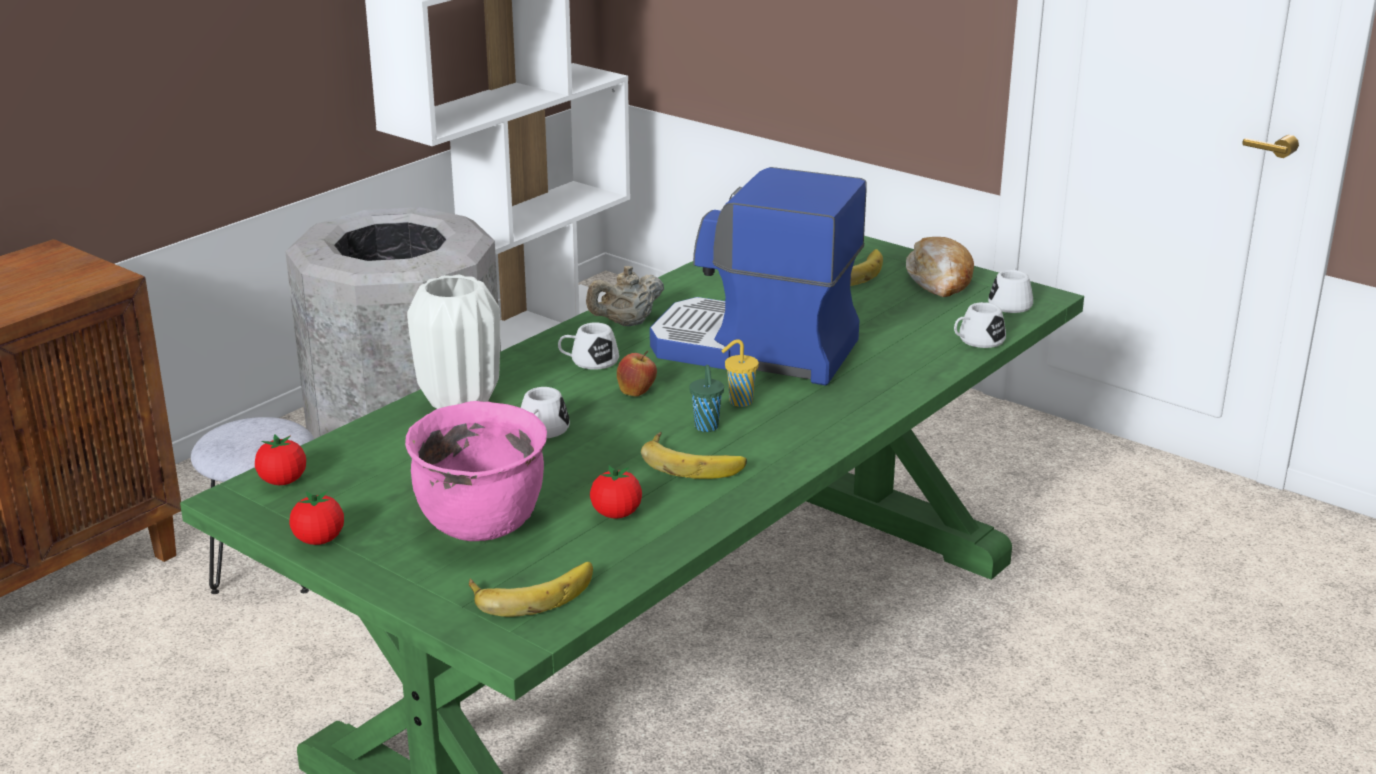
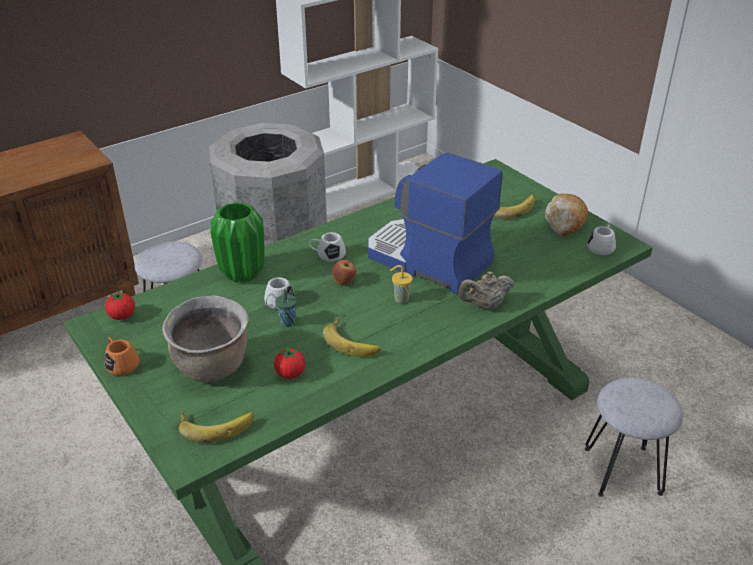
camera: 15 degrees right, 10 degrees up
tomato [289,491,344,545] -> orange mug [105,337,140,375]
pink cooking pot [405,401,547,541] -> brown cooking pot [162,295,249,382]
white vase [407,275,500,409] -> green vase [210,202,265,283]
beige teapot [586,266,664,326] -> beige teapot moved to [458,272,514,309]
green cup [689,365,724,432] -> green cup moved to [275,289,297,327]
white mug [954,302,1006,348] -> none
none -> grey stool [585,378,683,497]

